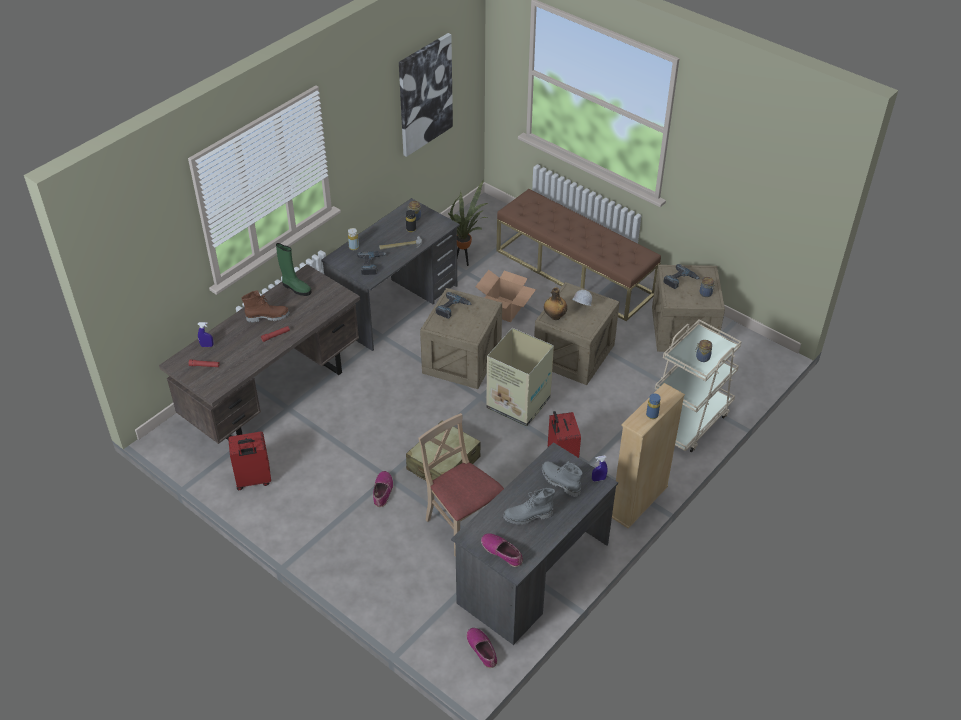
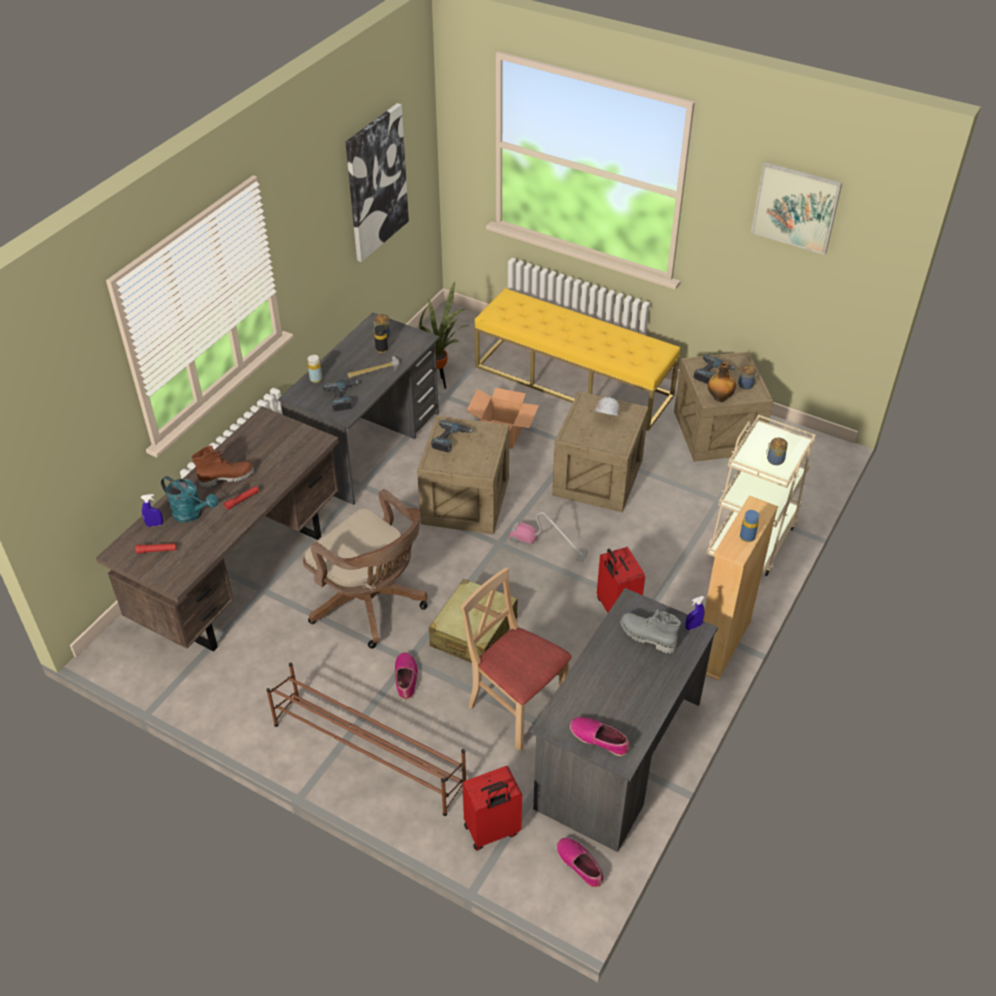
camera: 10 degrees left, 0 degrees up
red suitcase [228,432,271,490] -> red suitcase moved to [463,766,522,851]
green boot [276,243,311,296] -> none
cardboard box [486,328,554,427] -> vacuum cleaner [509,512,588,562]
brown bench [497,189,661,321] -> yellow bench [475,288,680,431]
grey boot [503,488,555,525] -> none
bottle [544,287,567,320] -> bottle moved to [708,362,736,402]
none -> turquoise watering can [161,476,218,523]
none -> brown shoe rack [267,663,466,816]
none -> brown office chair [303,489,427,649]
none -> picture [751,162,842,255]

